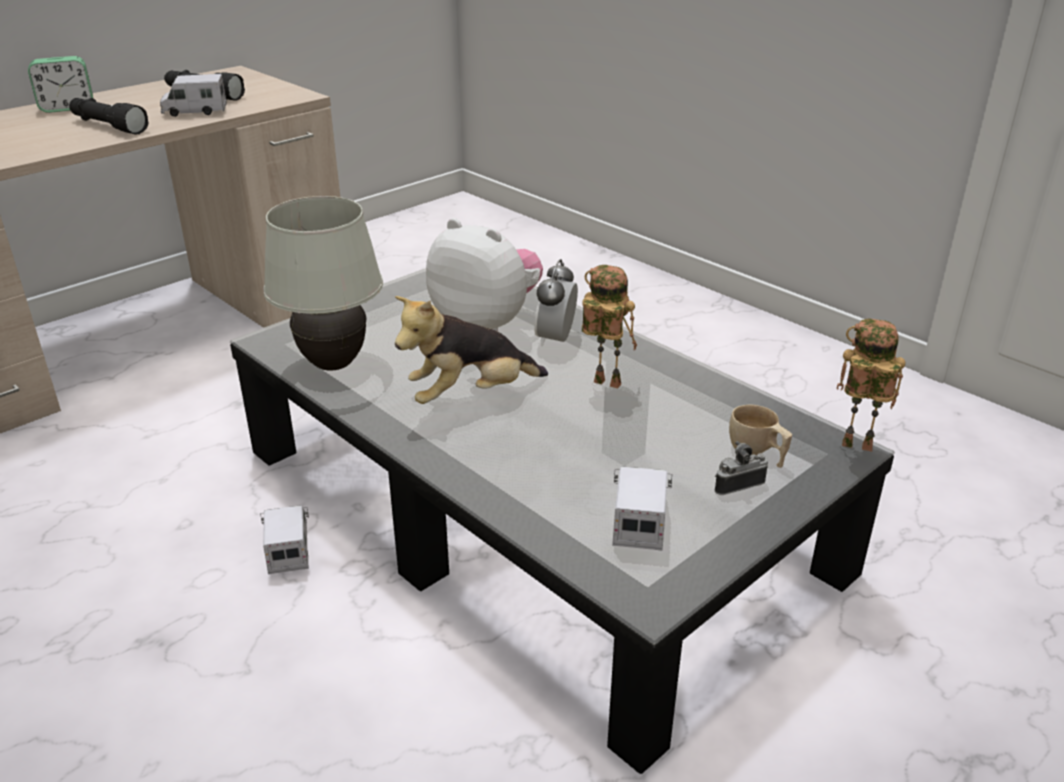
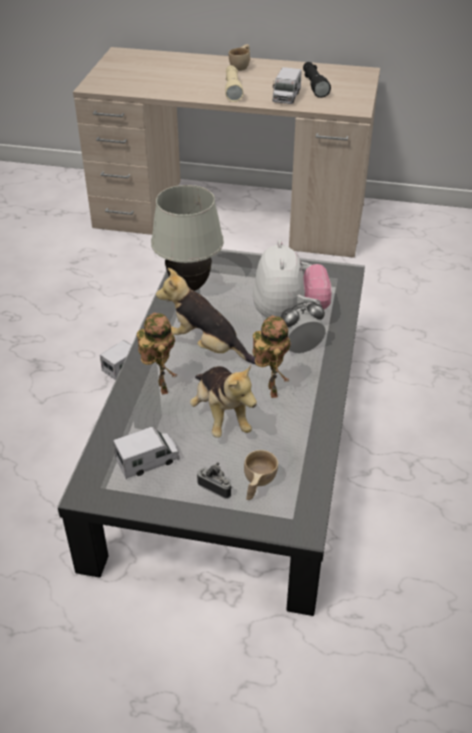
camera: 55 degrees right, 10 degrees up
alarm clock [28,56,93,113] -> beige cup [229,44,250,71]
black flashlight [69,98,149,134] -> beige flashlight [225,65,243,102]
toy truck [160,74,227,117] -> toy truck turned 120 degrees counterclockwise [272,67,302,104]
toy robot [837,318,905,452] -> toy robot moved to [137,313,177,395]
none -> plush toy [190,365,257,438]

